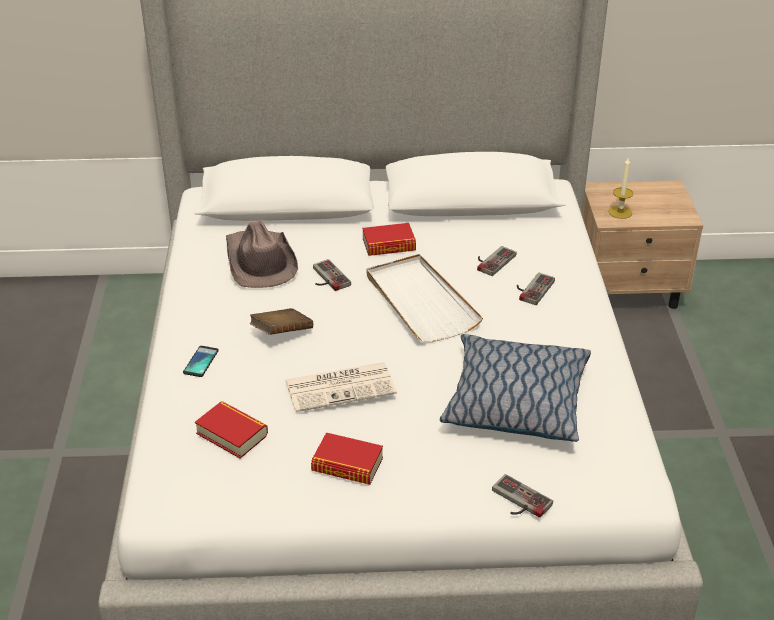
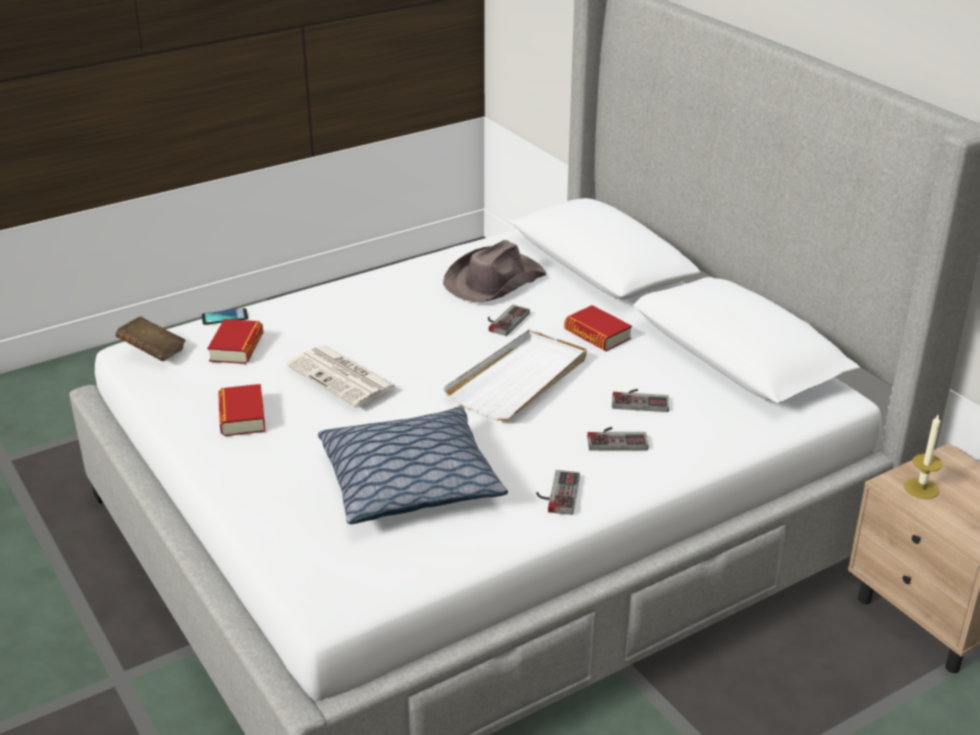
camera: 60 degrees right, 5 degrees down
phone [183,346,219,377] -> phone moved to [202,308,248,325]
brown book [250,308,313,335] -> brown book moved to [115,316,186,361]
game controller [492,474,553,518] -> game controller moved to [536,470,580,515]

